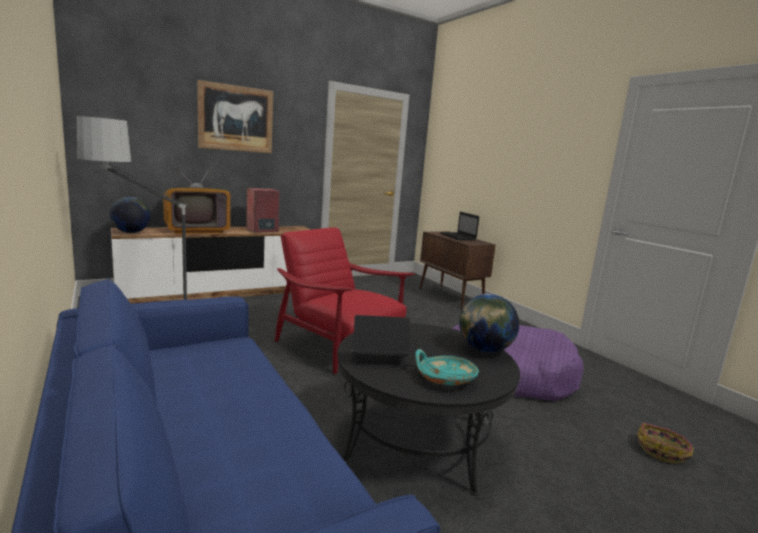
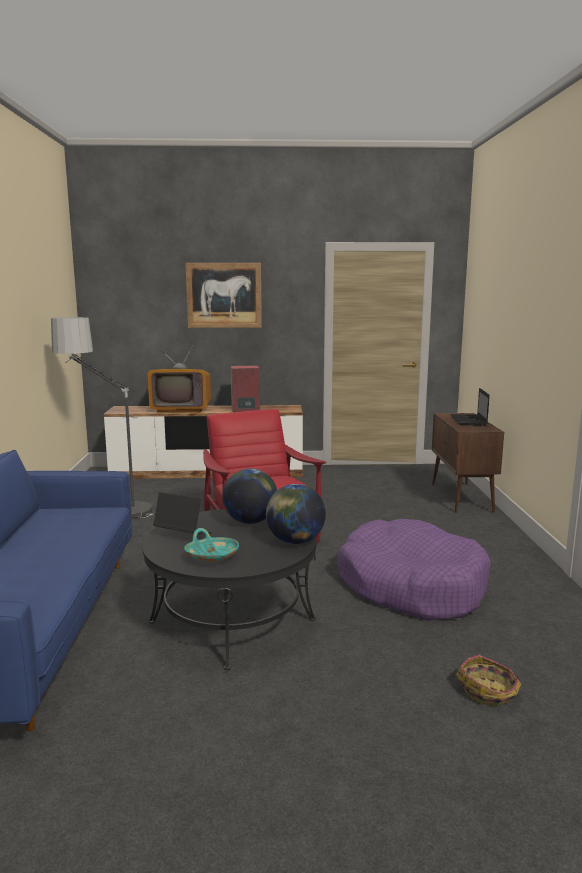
camera: 30 degrees right, 0 degrees up
globe [109,197,151,233] -> globe moved to [222,468,277,524]

